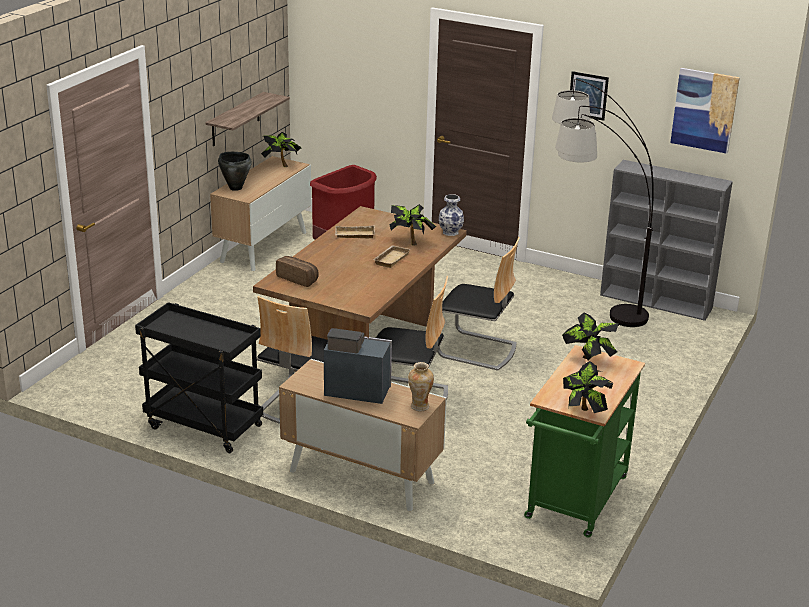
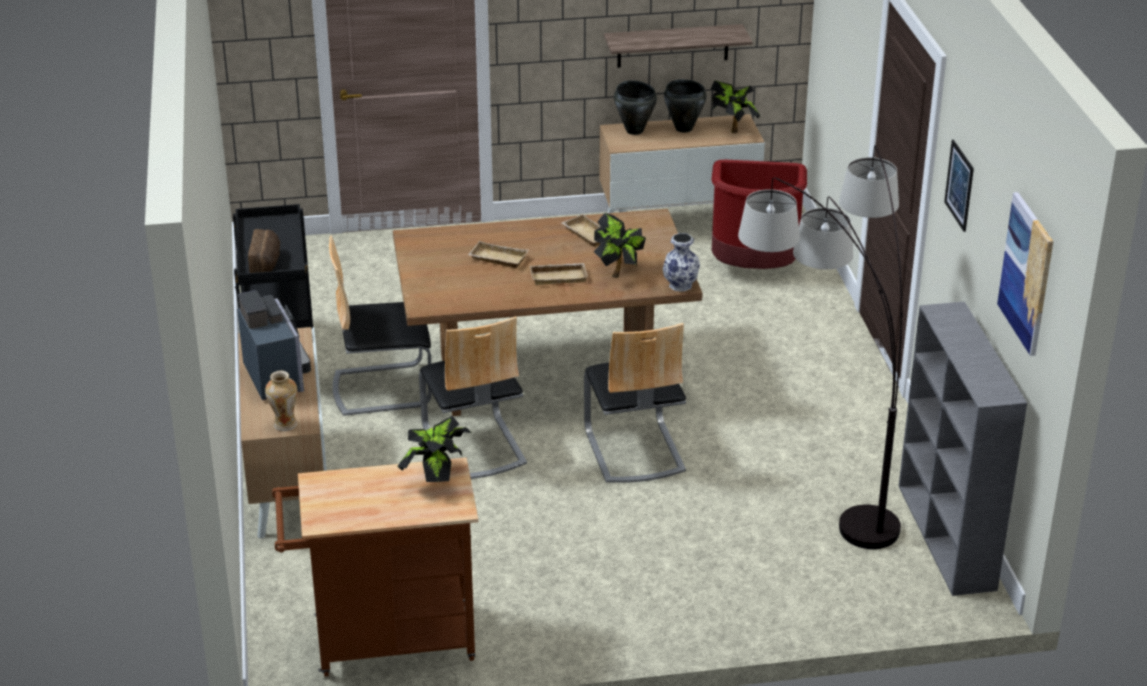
camera: 55 degrees right, 5 degrees up
bread [276,256,319,287] -> bread moved to [248,229,281,273]
green cart [524,345,645,537] -> brown cart [272,457,478,677]
potted plant [563,361,614,413] -> none
none -> beige tray [468,241,528,268]
none -> black cooking pot [664,79,707,133]

